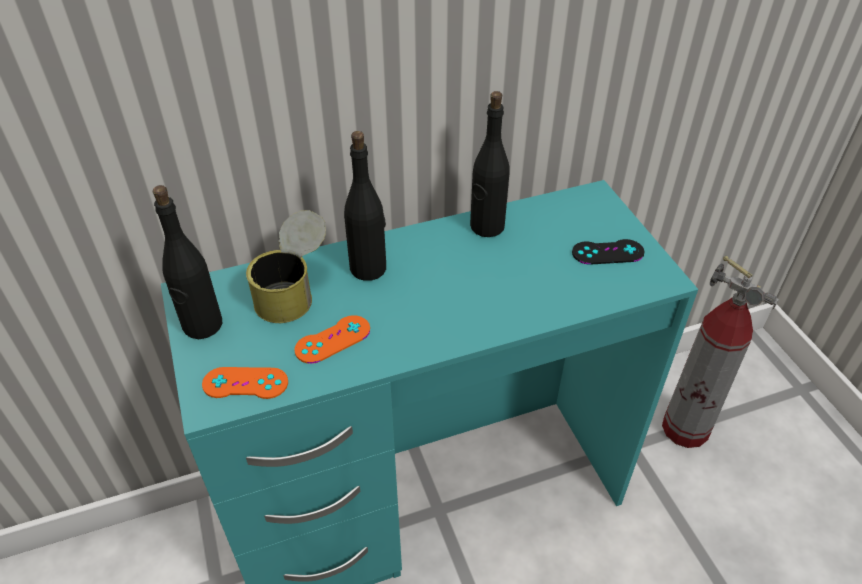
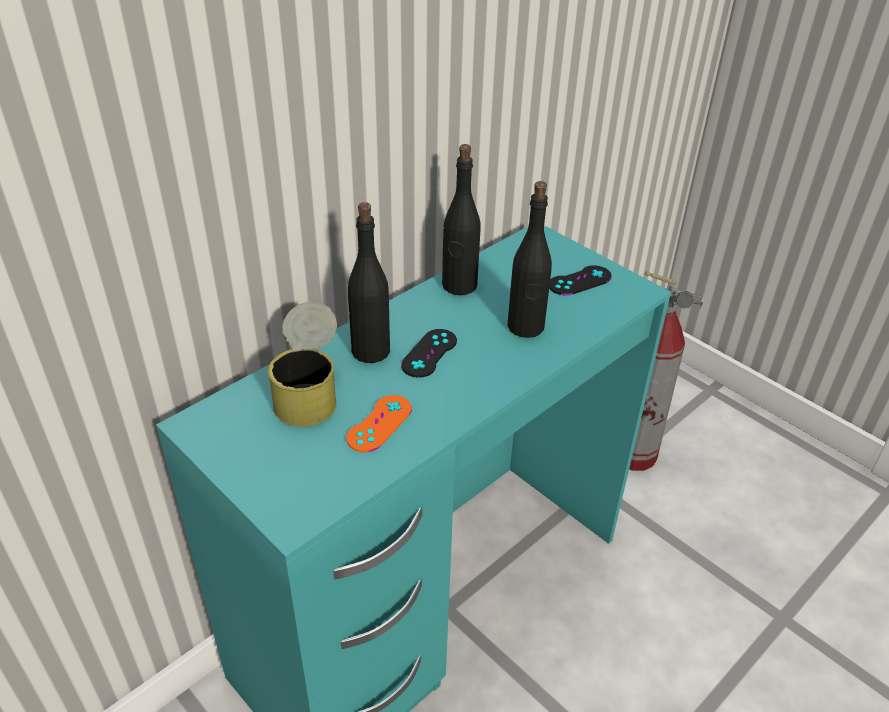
camera: 25 degrees left, 5 degrees down
black bottle [153,185,222,339] -> black bottle moved to [507,181,552,338]
orange game controller [202,367,288,399] -> none
none -> black game controller [401,329,457,378]

